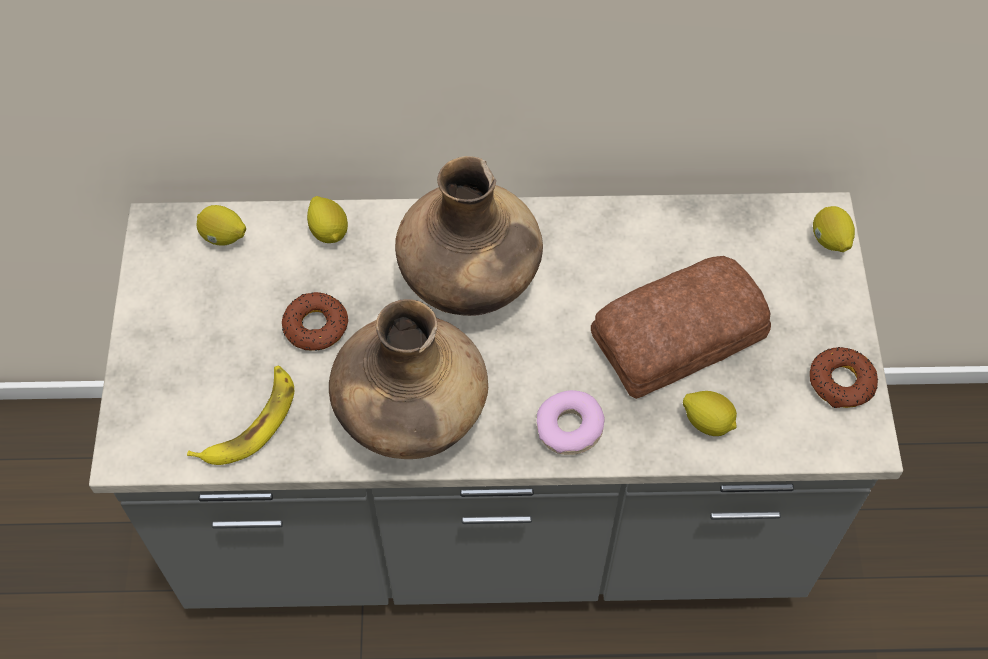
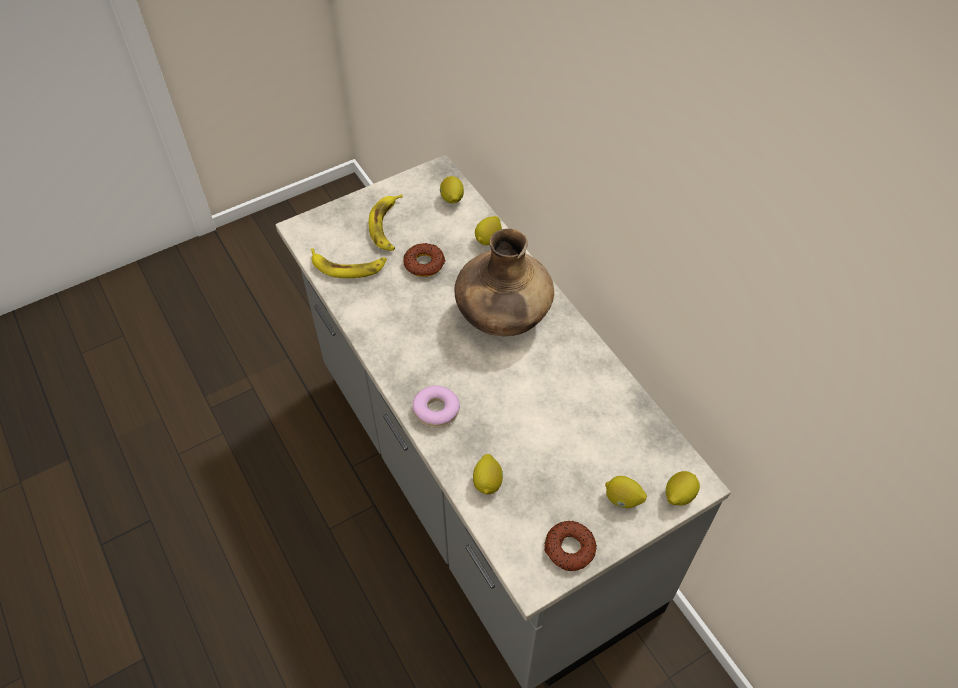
camera: 60 degrees right, 5 degrees down
brown vase [329,299,488,459] -> none
bread [591,256,771,399] -> none
none -> banana [369,194,403,251]
none -> lemon [605,476,647,508]

